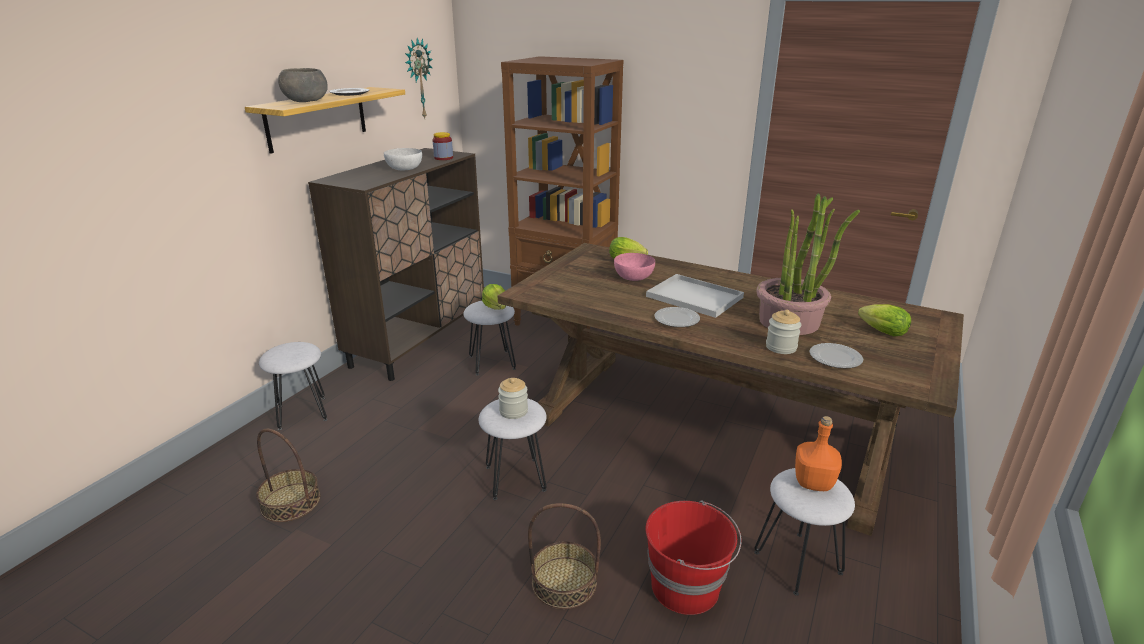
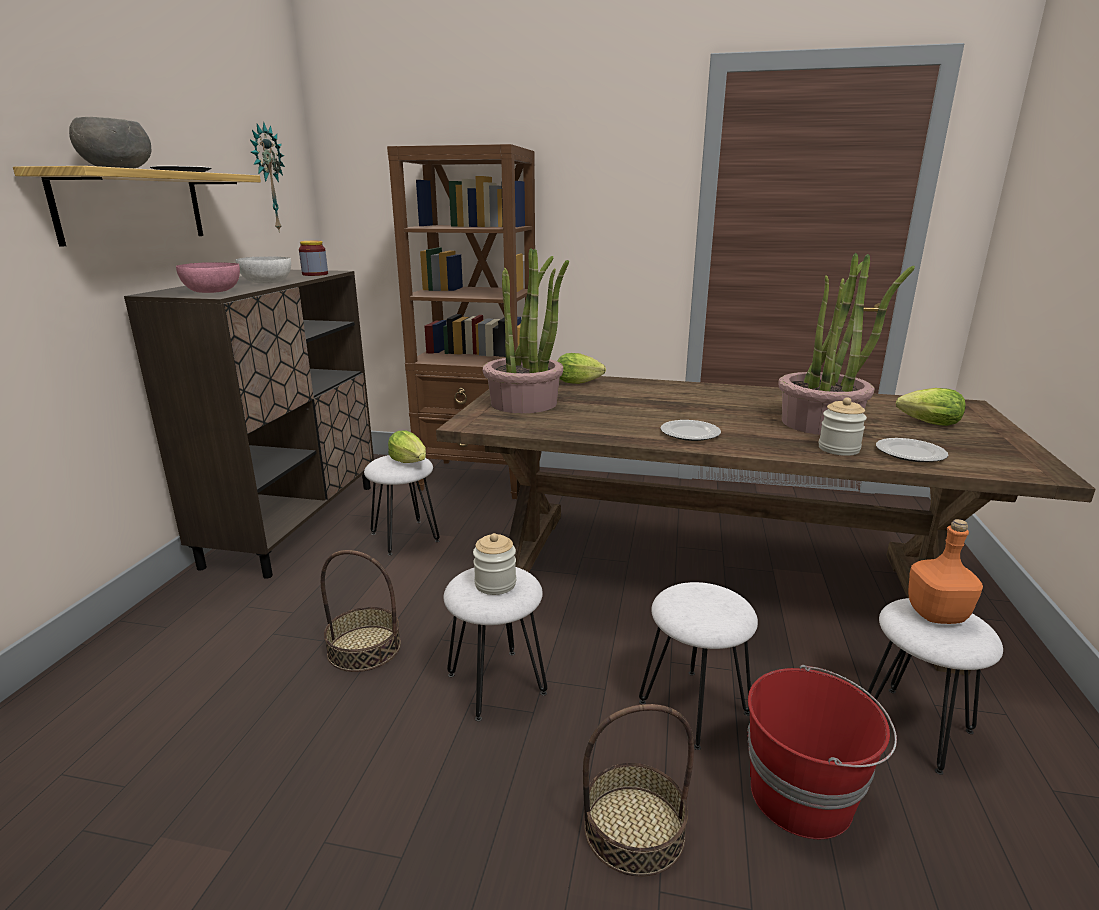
camera: 15 degrees left, 5 degrees down
basket [256,429,320,522] -> basket moved to [321,550,401,672]
white stool [259,342,328,430] -> white stool moved to [639,582,758,750]
pink bowl [614,253,655,281] -> pink bowl moved to [176,262,240,293]
white tray [646,274,744,318] -> none
none -> potted plant [483,248,569,414]

